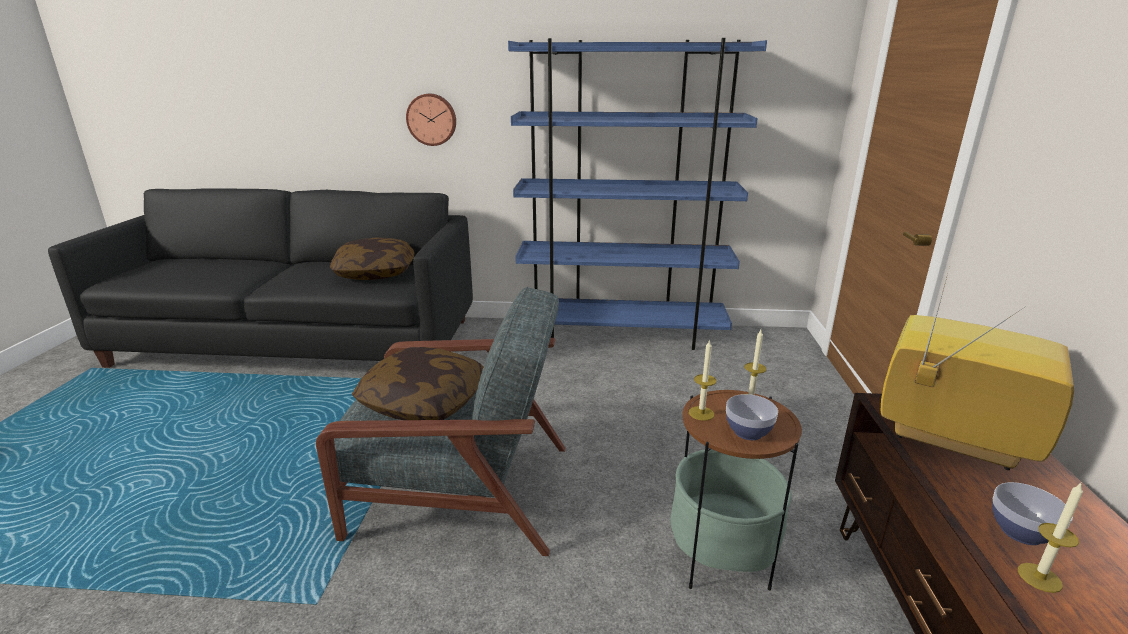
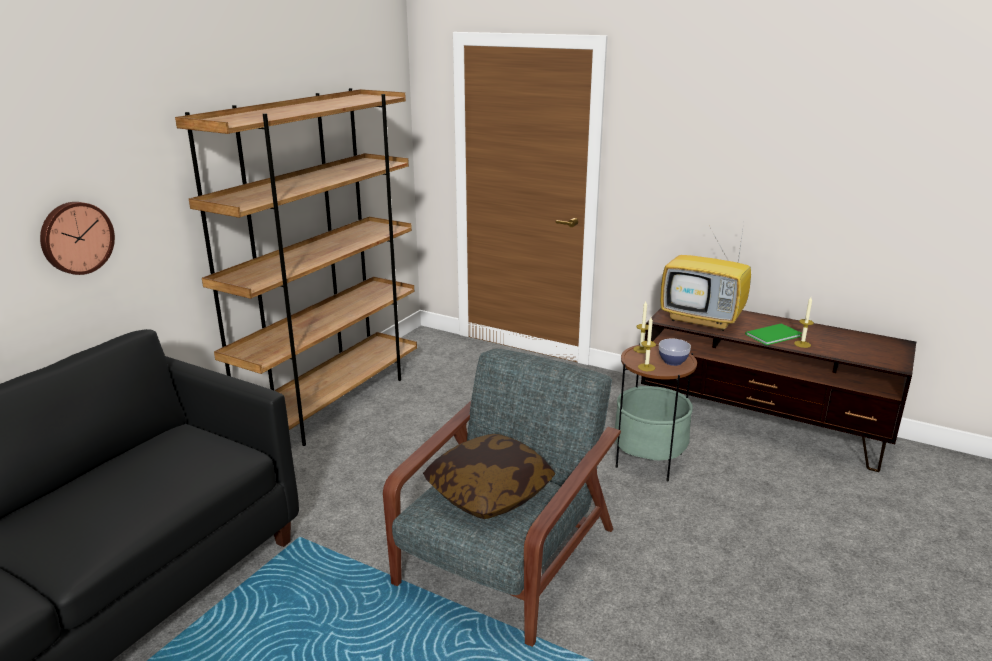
camera: 65 degrees left, 0 degrees up
pillow [330,238,414,280] -> none
blue bookcase [508,38,767,350] -> brown bookcase [175,88,417,446]
television [881,274,1074,470] -> television turned 120 degrees counterclockwise [660,223,751,331]
bowl [992,482,1073,545] -> green book [745,323,802,345]

